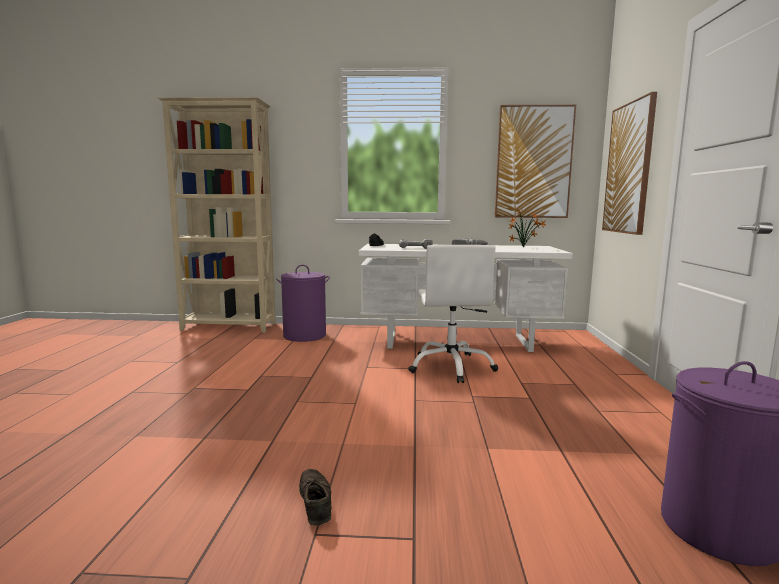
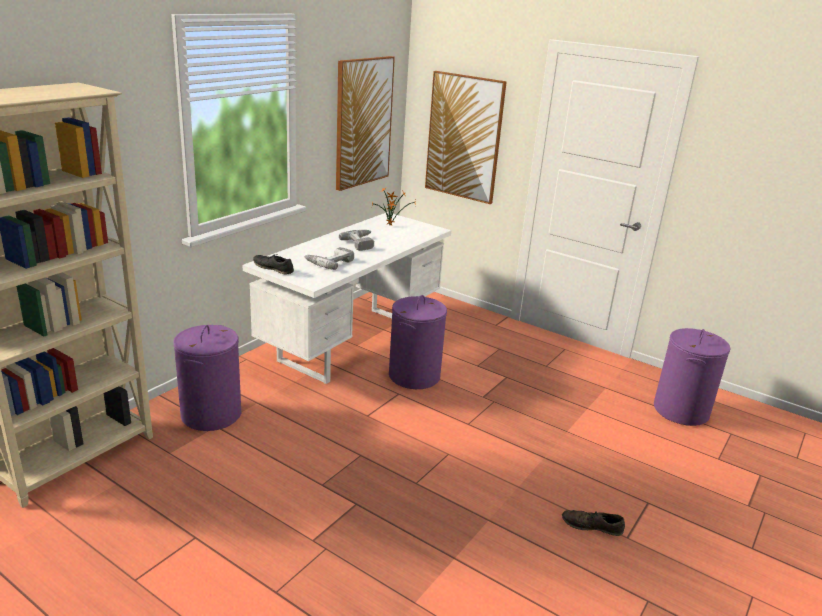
camera: 60 degrees left, 15 degrees up
white office chair [408,245,498,383] -> purple laundry basket [389,295,447,389]

